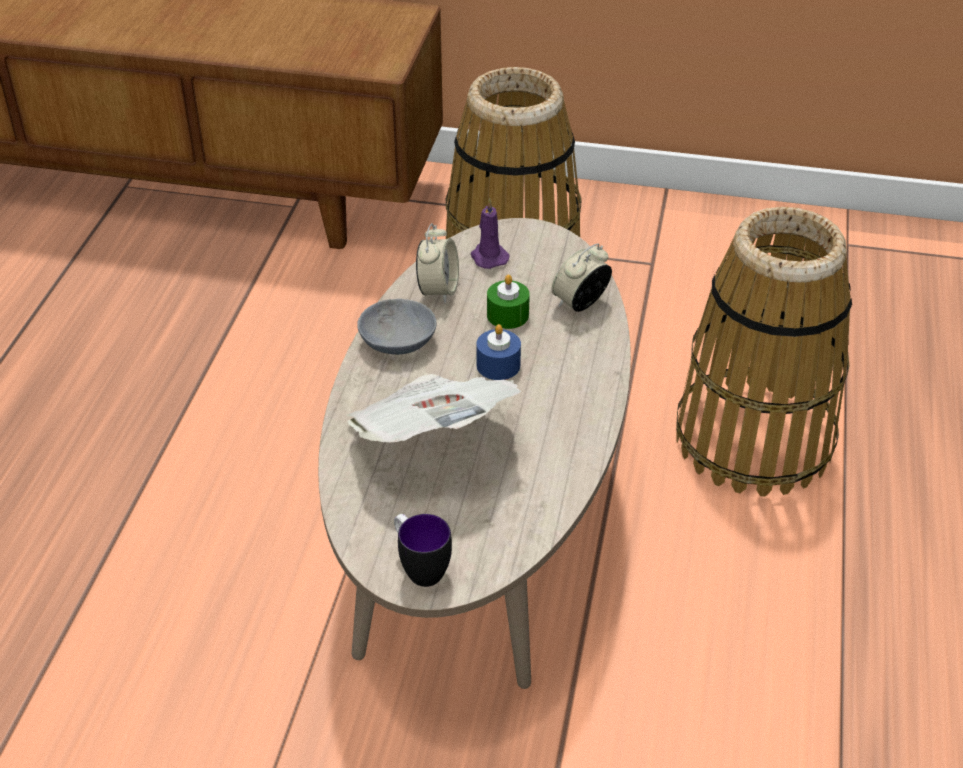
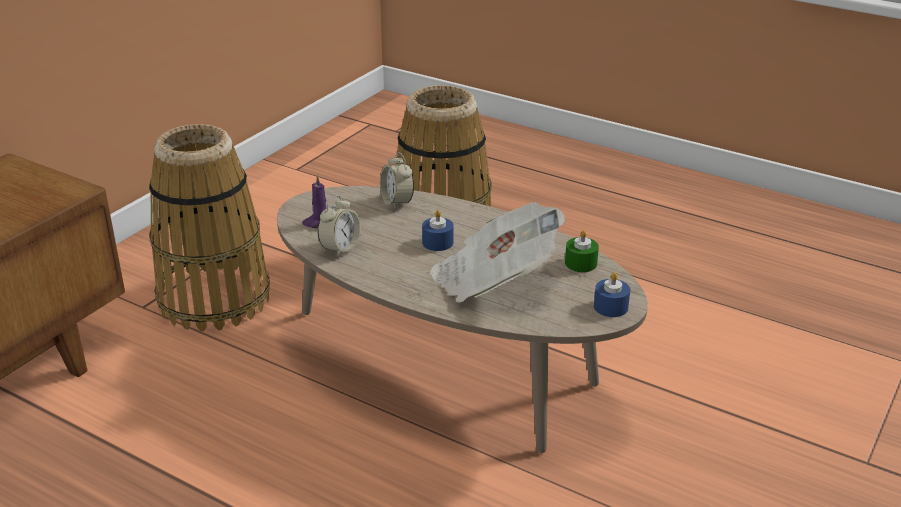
camera: 70 degrees left, 10 degrees down
grey bowl [357,299,437,355] -> none
mug [394,514,452,587] -> blue candle [594,272,630,317]
alarm clock [416,223,459,303] -> alarm clock turned 90 degrees clockwise [317,195,361,258]
green candle [487,275,530,329] -> green candle moved to [565,230,599,272]

